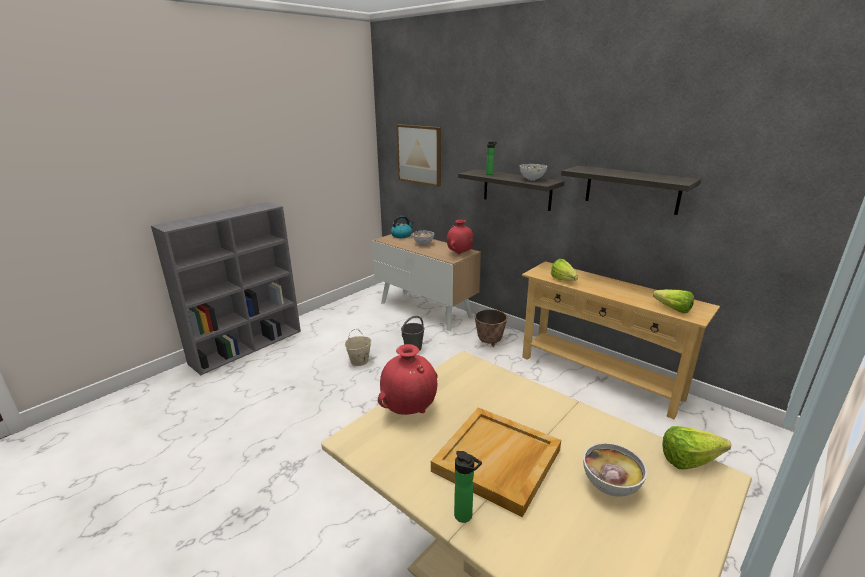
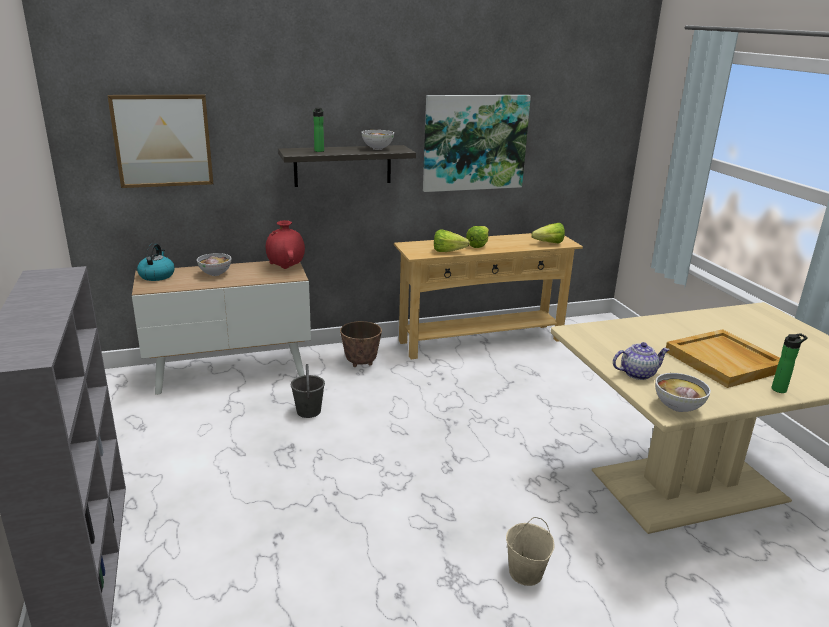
camera: 60 degrees left, 0 degrees up
beige bucket [345,329,372,366] -> beige bucket moved to [506,517,554,586]
red vase [378,344,438,415] -> teapot [613,342,670,380]
shelf [561,166,701,215] -> picture [423,95,531,192]
bowl [583,443,647,497] -> bowl moved to [655,373,711,412]
lettuce [663,426,731,469] -> lettuce moved to [466,226,489,248]

